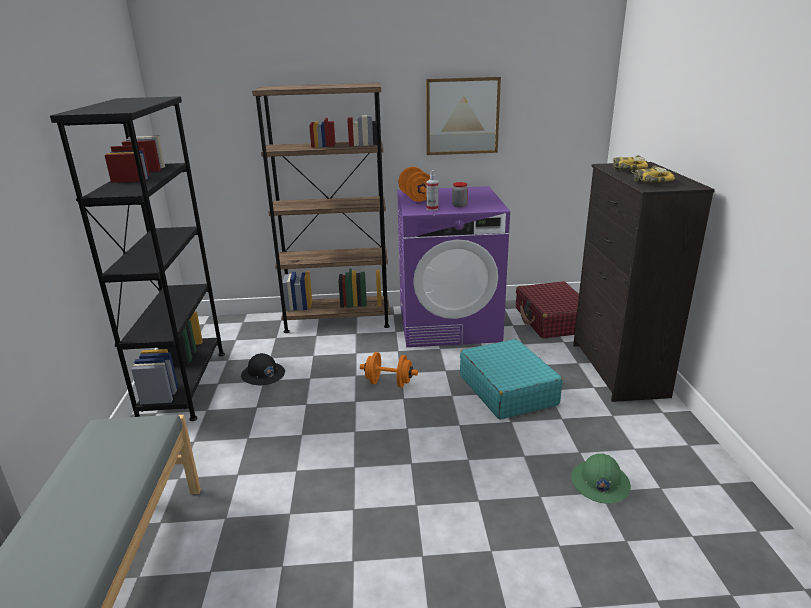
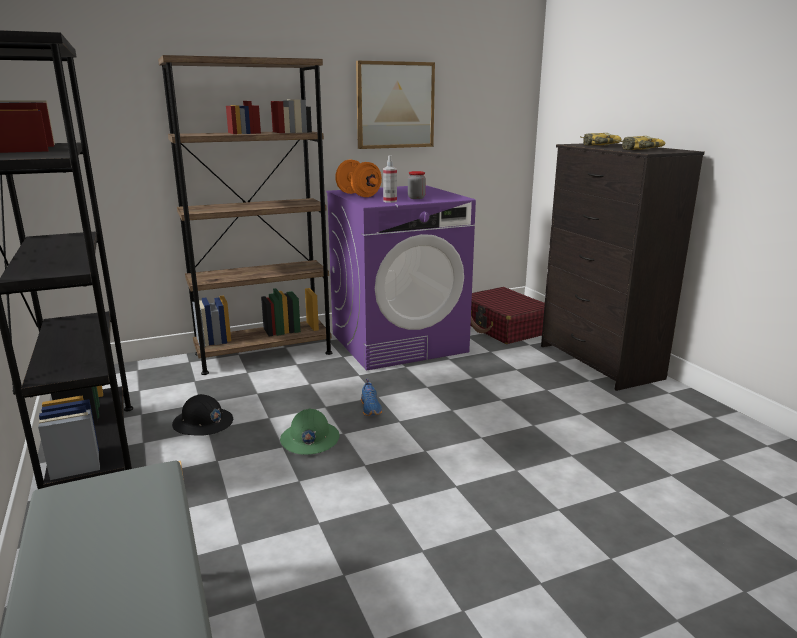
camera: 20 degrees left, 5 degrees down
orange dumbbell [360,352,418,387] -> blue shoe [361,379,382,416]
turquoise suitcase [460,339,563,419] -> none
green hard hat [571,453,631,504] -> green hard hat moved to [280,409,340,455]

